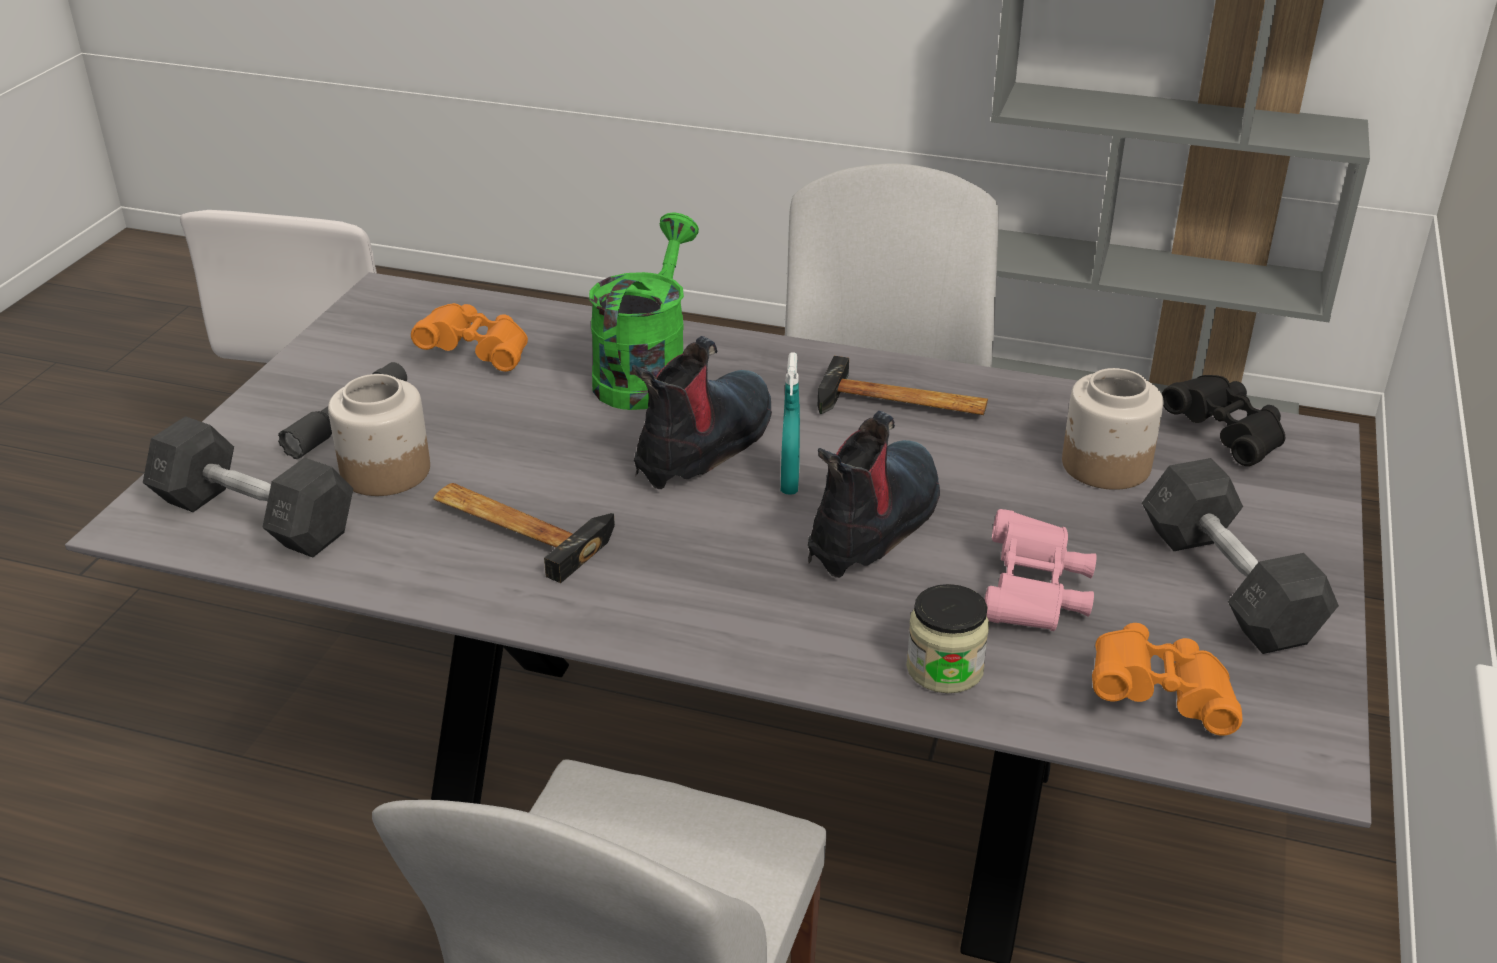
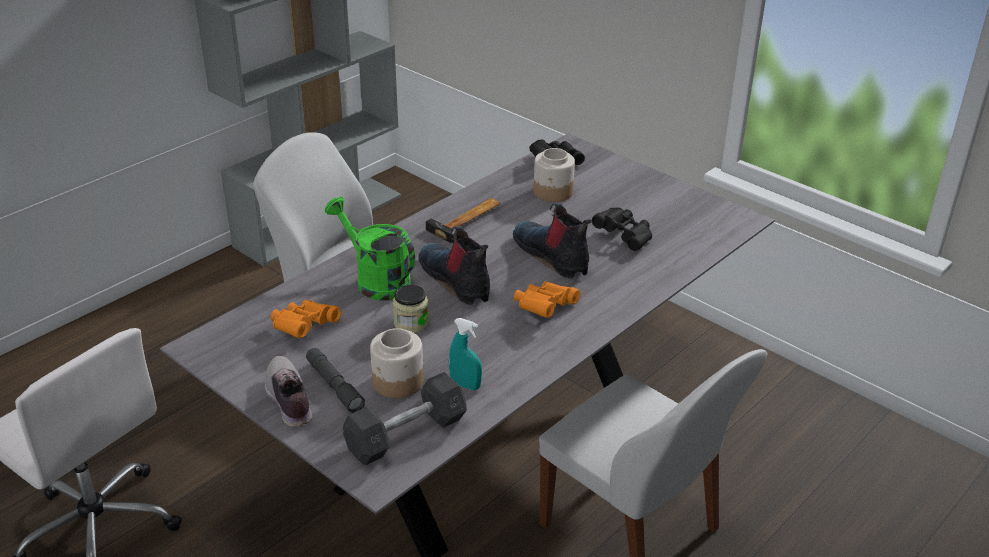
camera: 65 degrees left, 0 degrees up
hammer [433,483,615,583] -> none
turquoise spray bottle [781,353,800,495] -> turquoise spray bottle moved to [449,318,482,390]
jar [906,584,989,693] -> jar moved to [393,285,429,333]
pink binoculars [984,509,1097,631] -> black binoculars [592,208,652,251]
orange binoculars [1092,623,1242,736] -> orange binoculars moved to [514,281,580,318]
grey dumbbell [1142,458,1339,654] -> none
none -> shoe [265,356,312,427]

